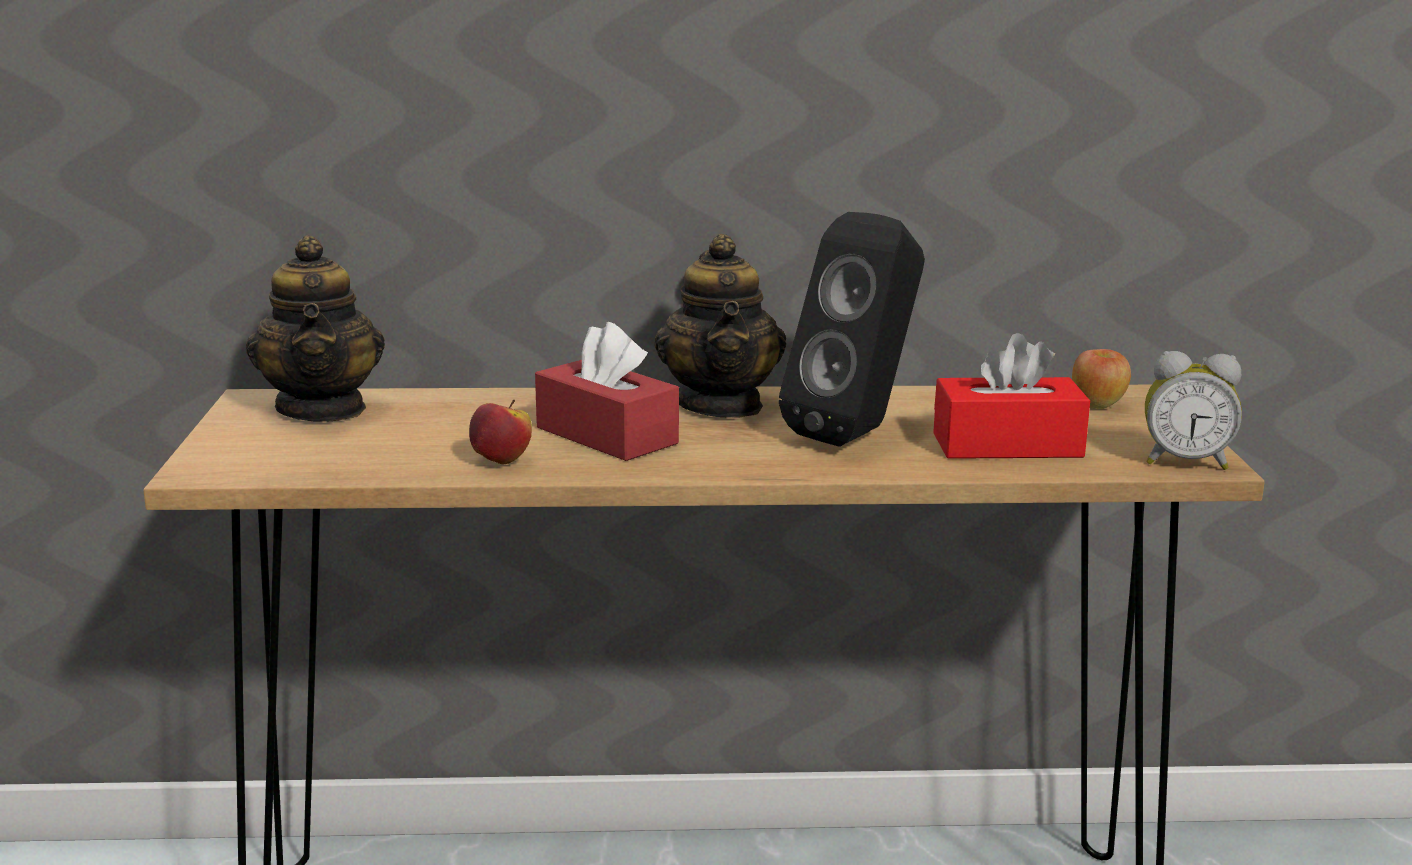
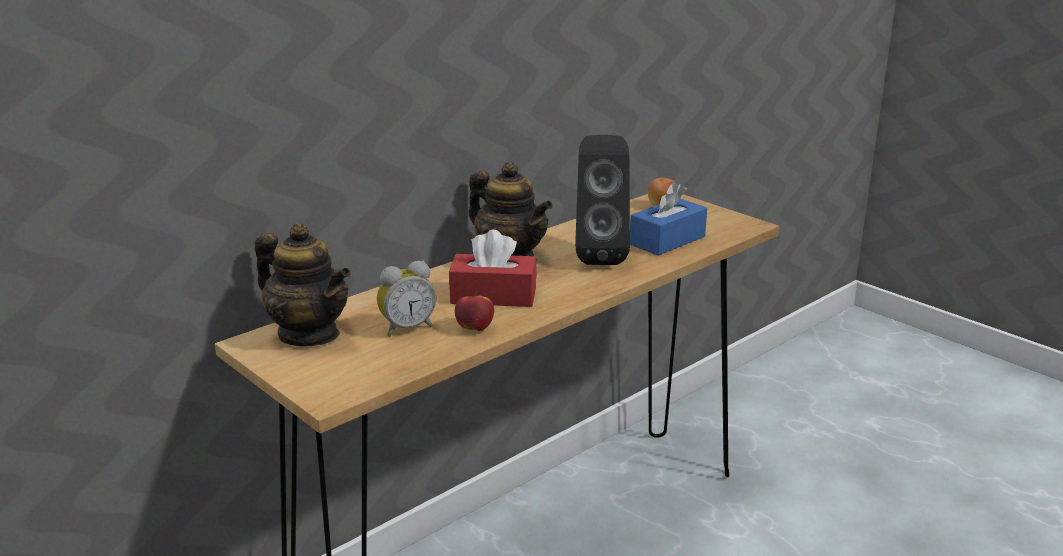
camera: 40 degrees left, 5 degrees up
red tissue box [933,333,1090,459] -> blue tissue box [630,182,707,255]
alarm clock [1145,351,1242,470] -> alarm clock moved to [377,261,436,337]

